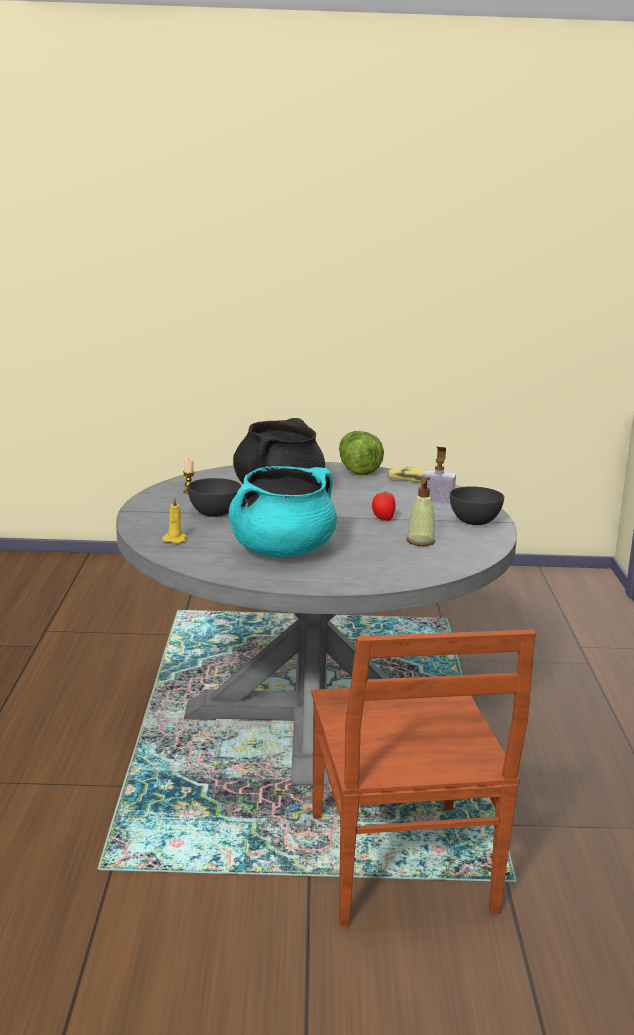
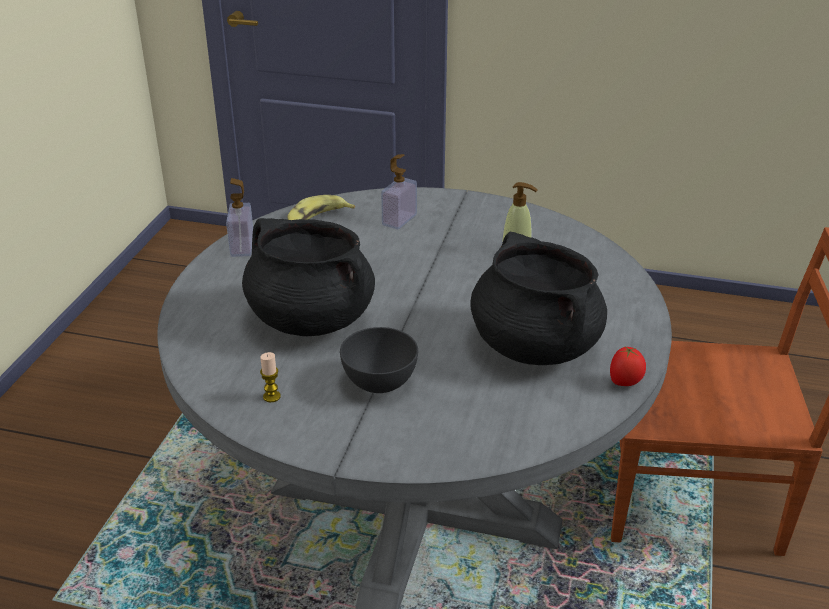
camera: 75 degrees left, 15 degrees up
yellow candle [162,496,187,543] -> none
turquoise cooking pot [229,466,337,557] -> black cooking pot [470,232,607,365]
lettuce [339,431,384,475] -> soap dispenser [226,178,253,257]
tomato [372,491,396,521] -> tomato moved to [610,346,646,386]
grey bowl [450,486,504,525] -> none

